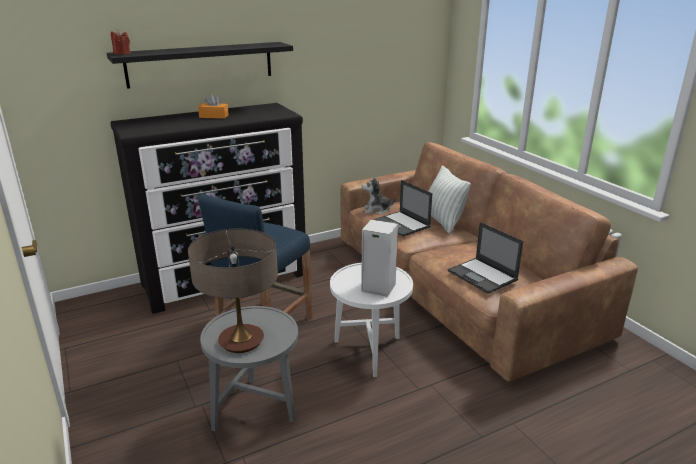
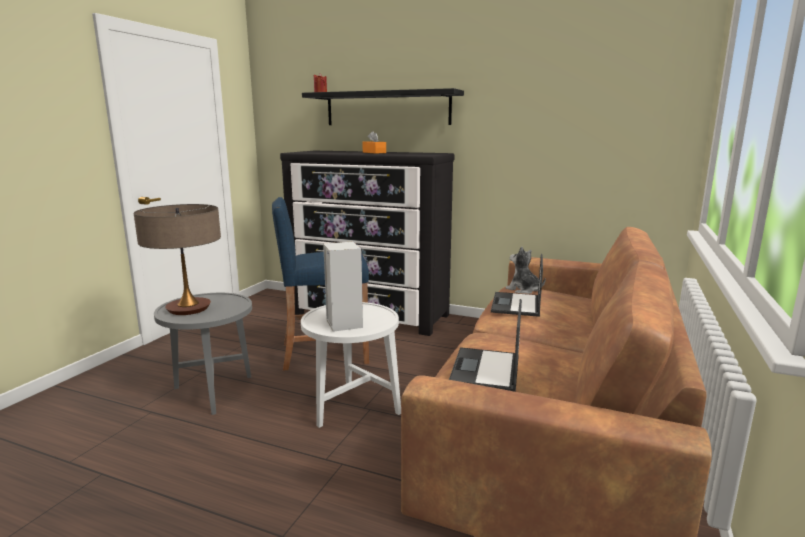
camera: 50 degrees right, 10 degrees down
pillow [428,166,471,234] -> none

